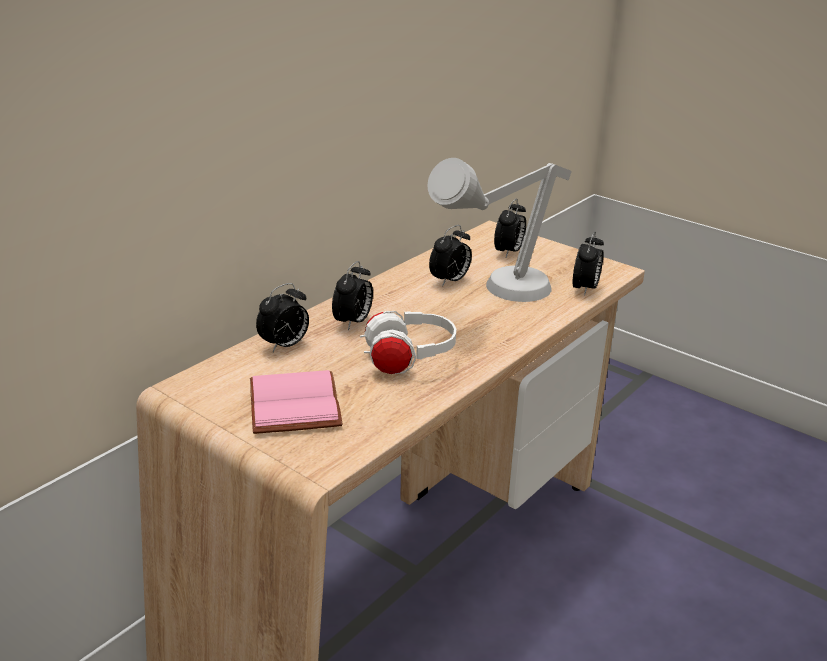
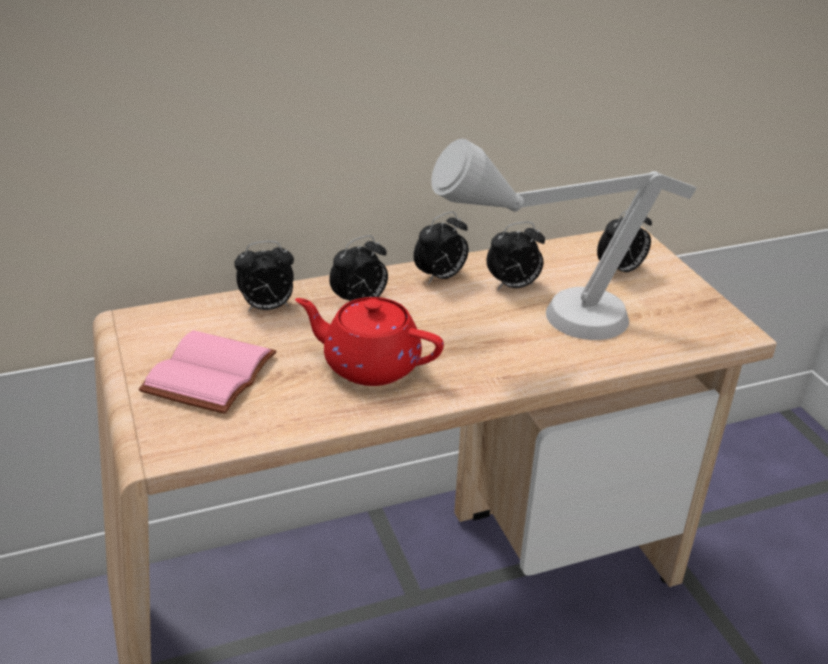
camera: 30 degrees right, 5 degrees up
white headphones [360,311,456,374] -> red teapot [295,297,444,386]
alarm clock [573,232,604,296] -> alarm clock moved to [414,212,468,284]

